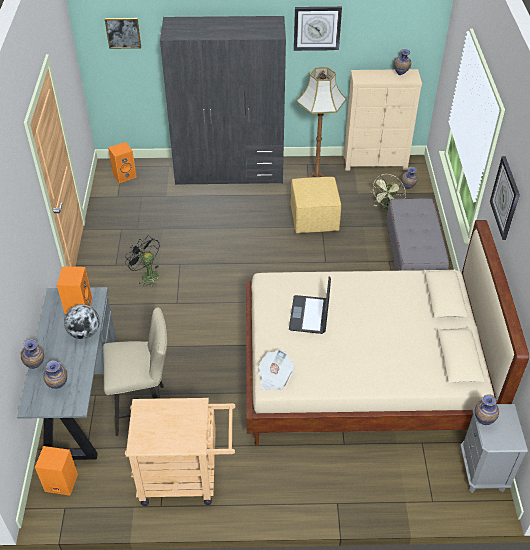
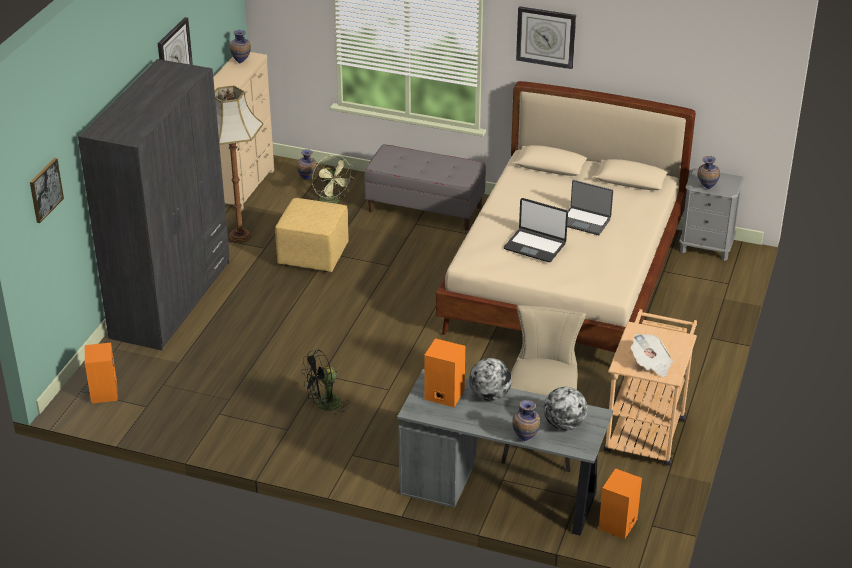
camera: 70 degrees left, 10 degrees down
vase [43,360,67,389] -> globe [544,387,588,431]
newspaper [258,350,294,390] -> newspaper moved to [631,333,673,377]
none -> laptop [567,180,613,235]

